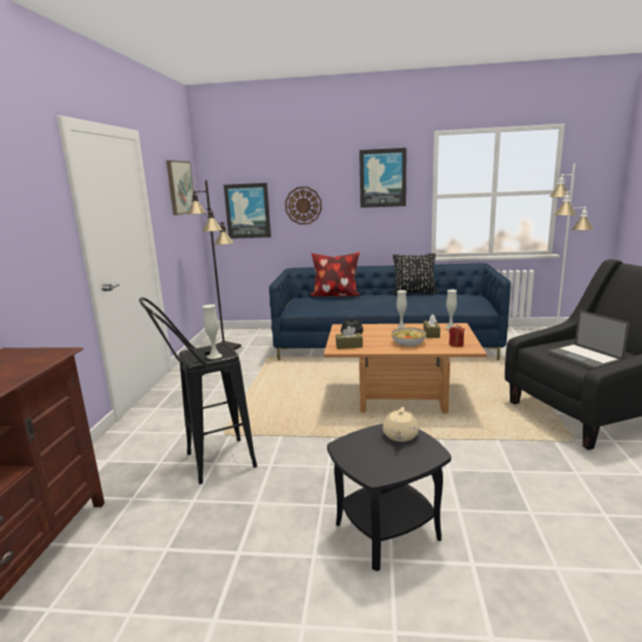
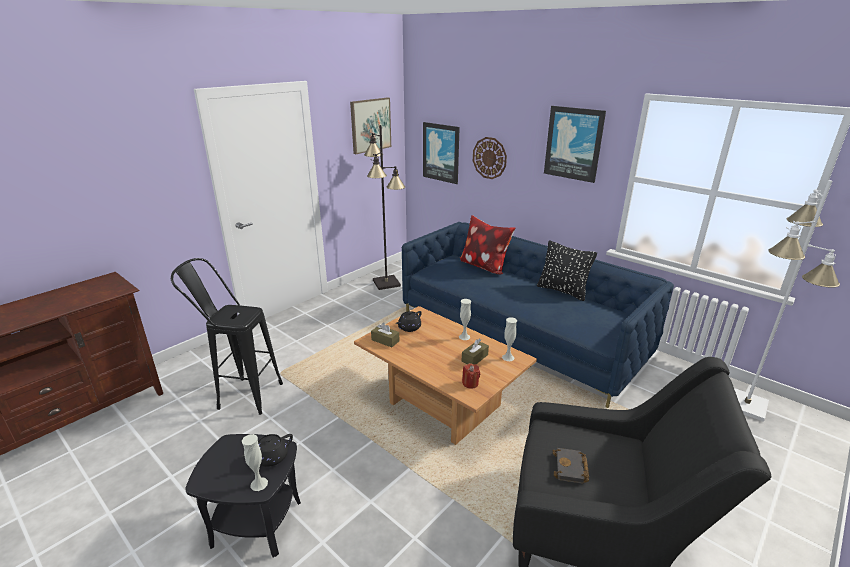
camera: 35 degrees right, 10 degrees up
white vase [202,304,222,359] -> white vase moved to [242,434,268,491]
beige teapot [383,407,419,442] -> black teapot [241,434,293,467]
bowl [391,327,426,347] -> none
laptop [547,310,630,370] -> black book [553,448,589,484]

